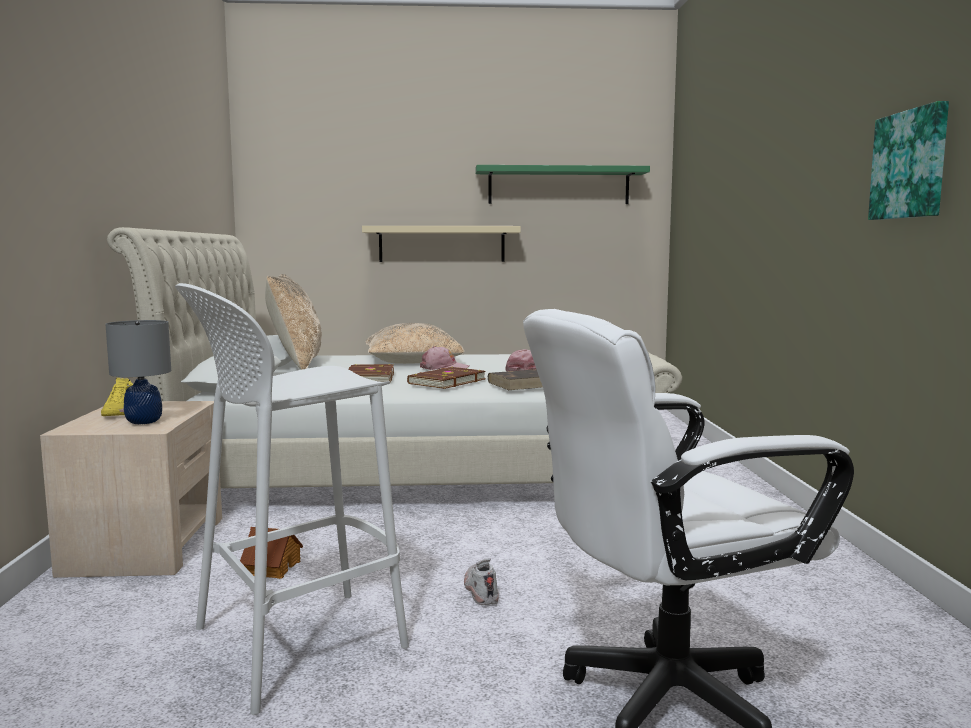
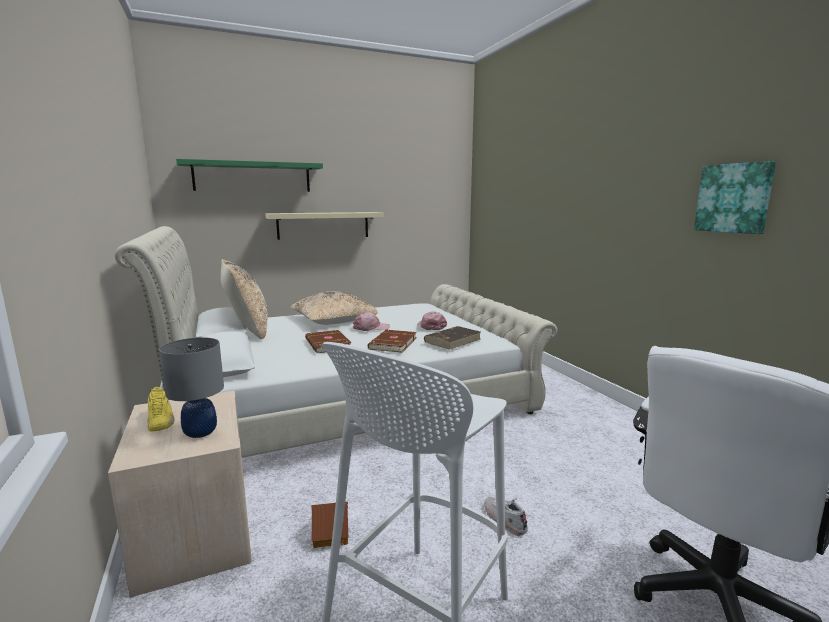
camera: 20 degrees left, 5 degrees up
green shelf [475,165,650,204] -> green shelf moved to [176,159,323,192]

